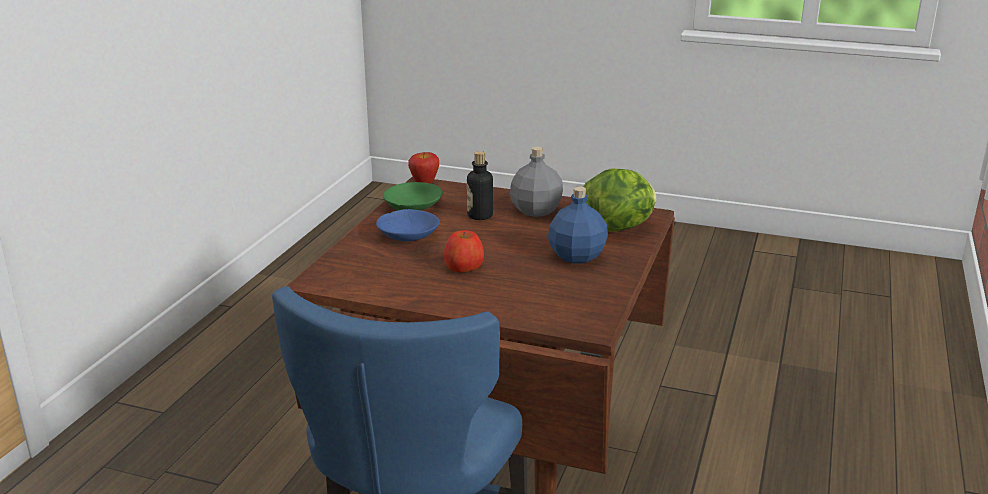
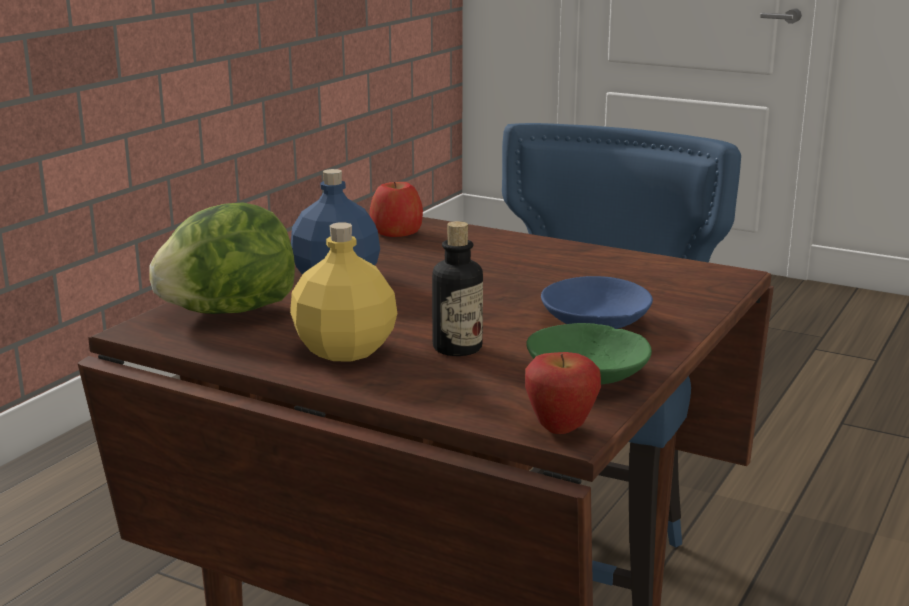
camera: 170 degrees left, 5 degrees down
apple [444,230,484,272] -> apple moved to [370,181,423,237]
grey bottle [510,147,563,217] -> yellow bottle [290,222,397,361]

